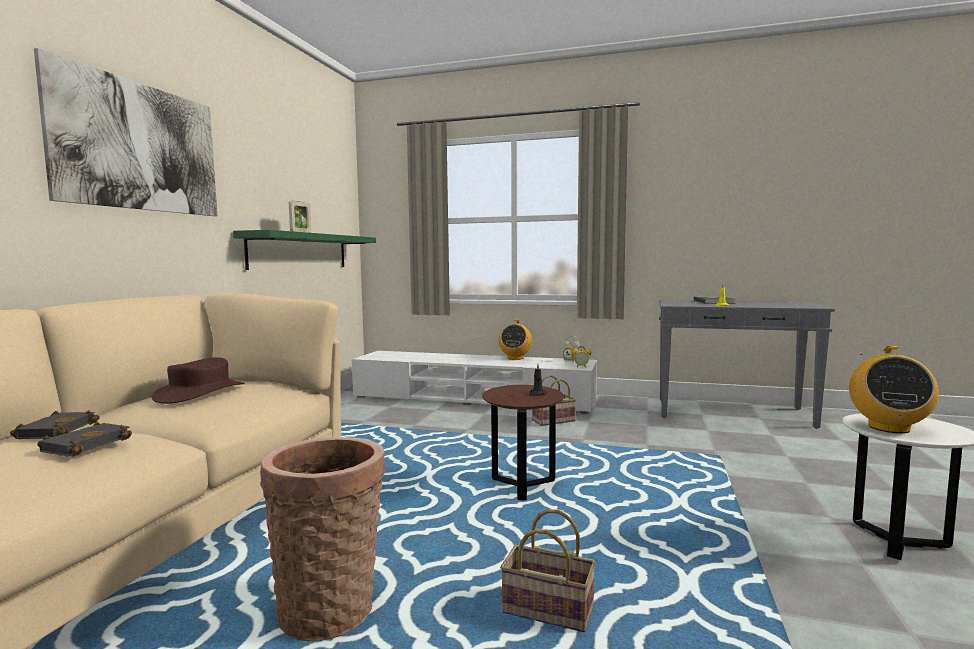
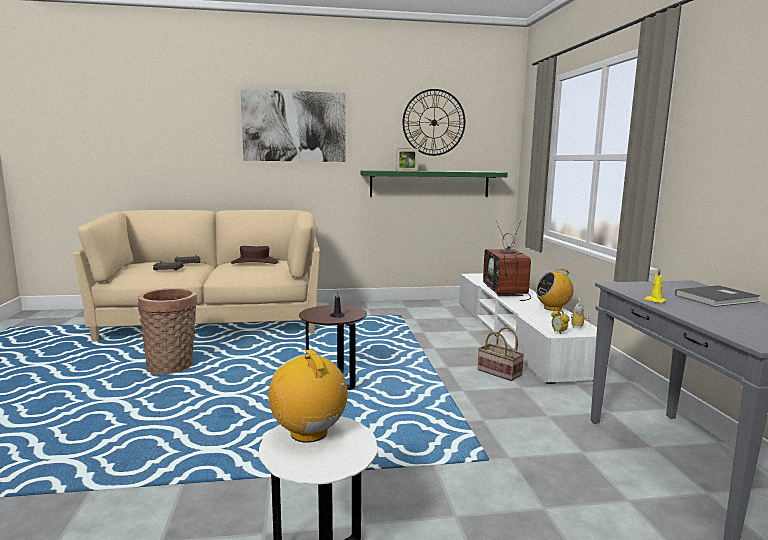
camera: 65 degrees right, 5 degrees up
basket [500,509,596,632] -> none
radio [849,346,939,433] -> radio turned 60 degrees clockwise [268,349,348,443]
none -> wall clock [402,89,465,156]
none -> television [483,221,531,301]

